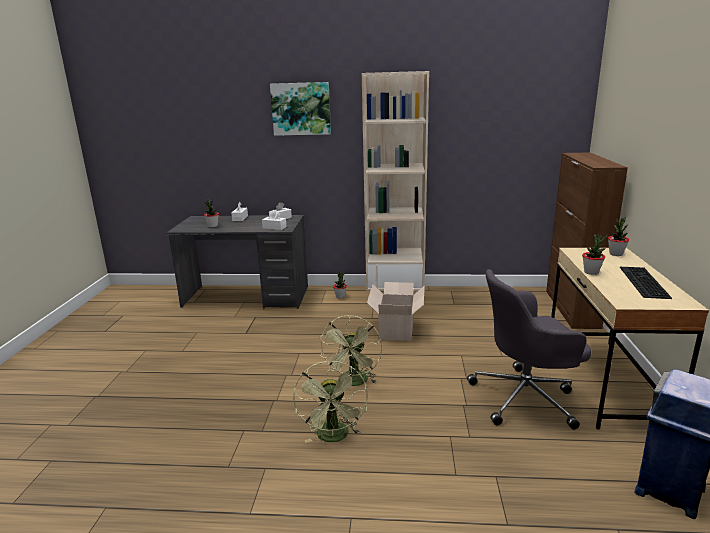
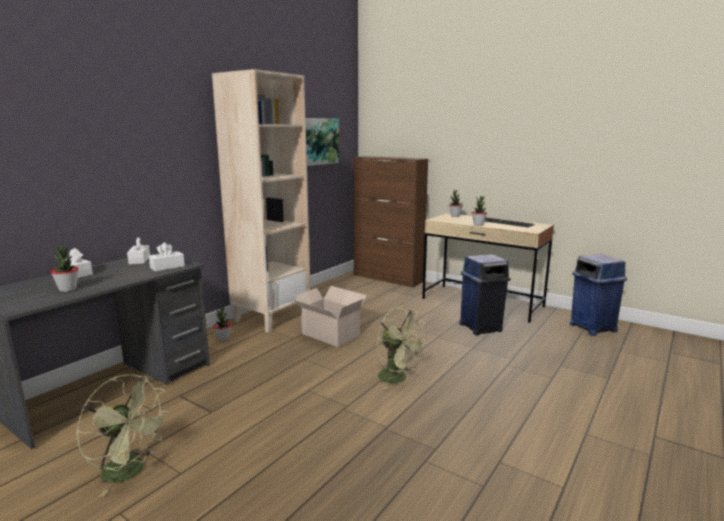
camera: 60 degrees left, 5 degrees down
picture [270,82,331,136] -> picture moved to [305,118,339,166]
green fan [293,361,368,443] -> green fan moved to [77,374,170,497]
grey office chair [467,269,591,430] -> blue trash can [459,254,511,335]

